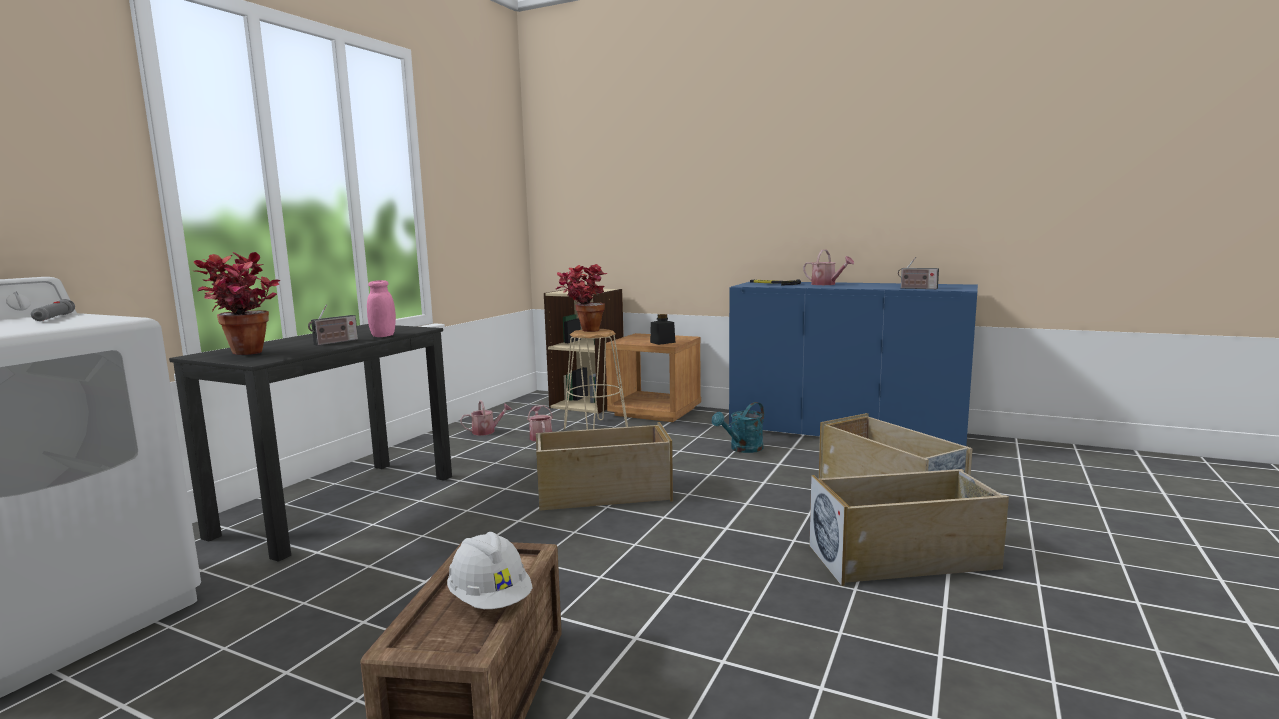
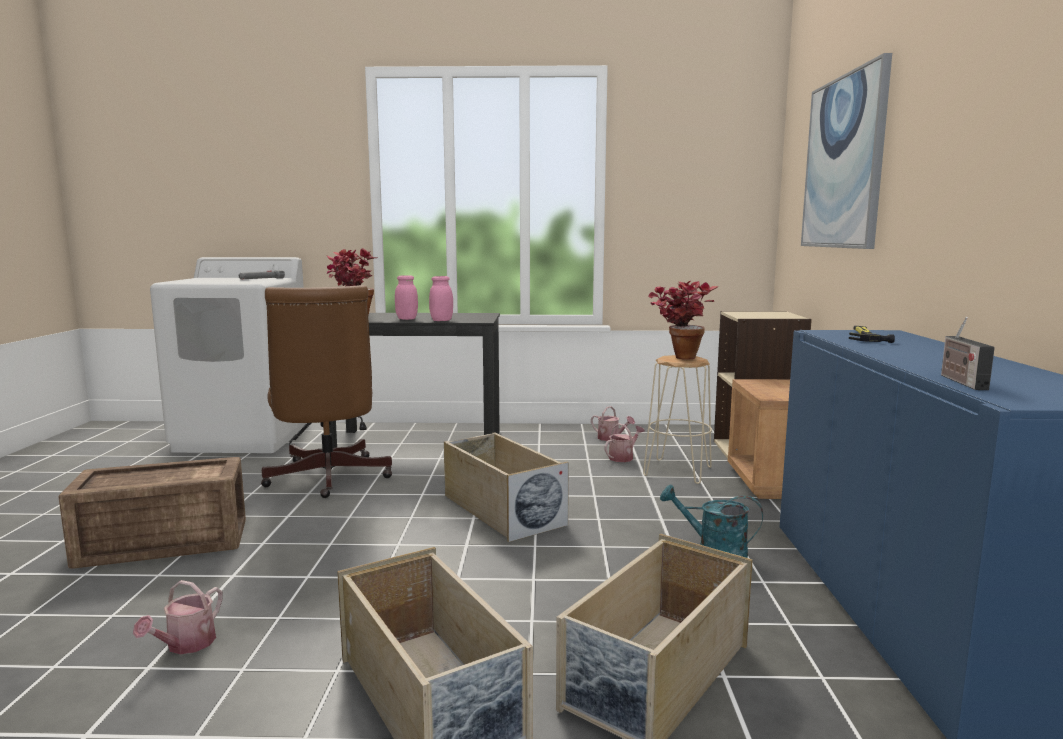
camera: 65 degrees right, 0 degrees up
radio [308,305,358,346] -> pink jar [395,275,418,320]
white hard hat [447,532,533,609] -> none
black jar [650,314,675,345] -> none
watering can [803,250,854,285] -> watering can moved to [133,580,223,654]
none -> brown office chair [261,285,392,498]
none -> picture [801,53,892,249]

